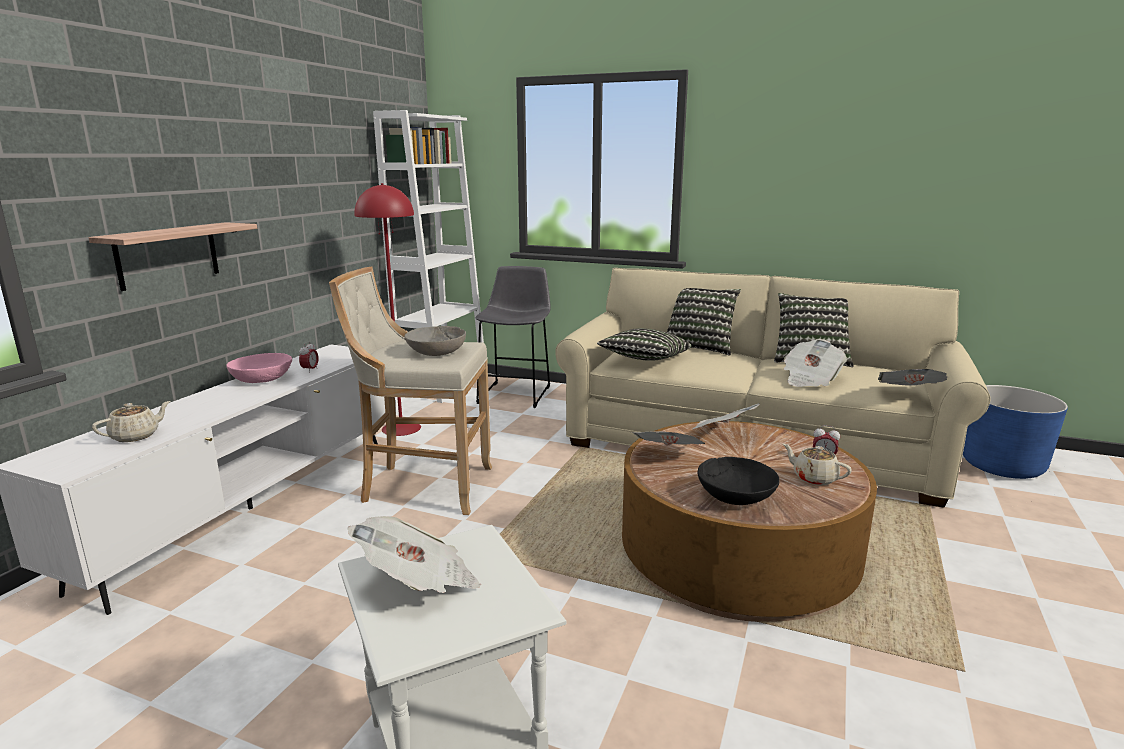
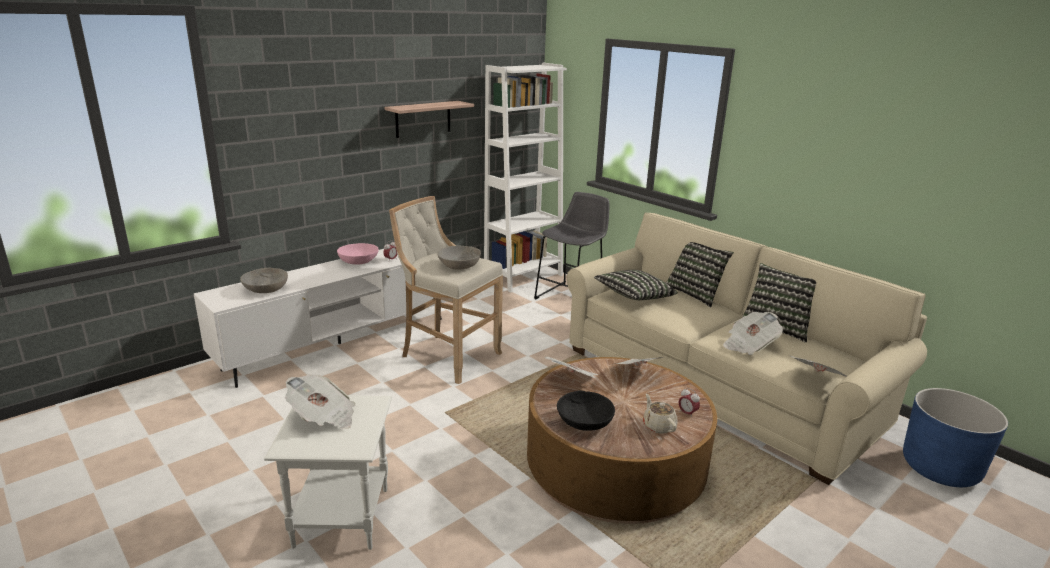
camera: 25 degrees right, 5 degrees up
shelf [88,222,257,291] -> shelf moved to [385,101,474,138]
beige teapot [92,401,170,442] -> grey bowl [240,267,288,293]
red floor lamp [354,183,421,436] -> none

